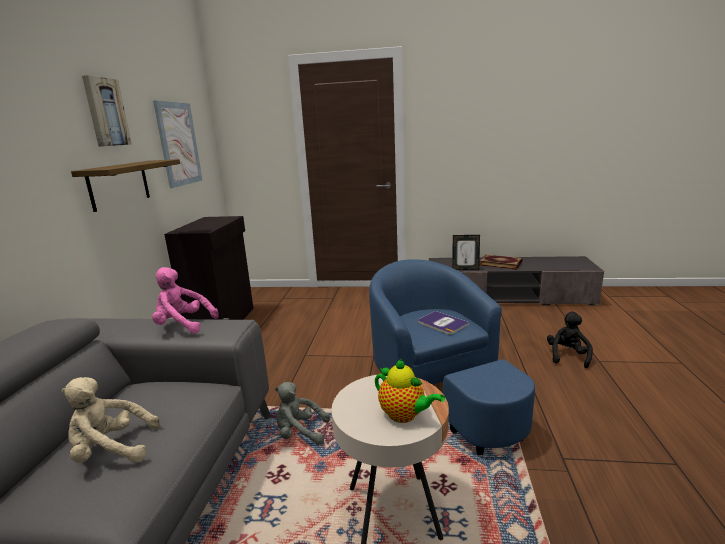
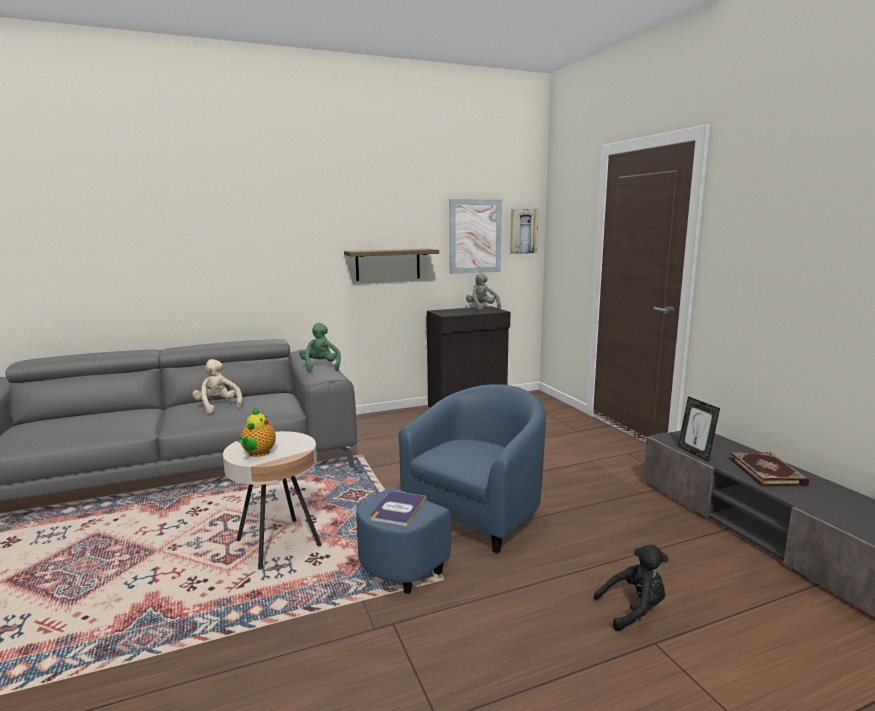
camera: 60 degrees right, 5 degrees down
picture [82,75,132,147] -> picture moved to [510,209,539,254]
pink plush toy [152,267,219,334] -> green plush toy [299,323,341,372]
grey plush toy [275,382,330,445] -> grey plush toy moved to [466,273,501,310]
book [418,311,469,335] -> book moved to [370,491,427,527]

